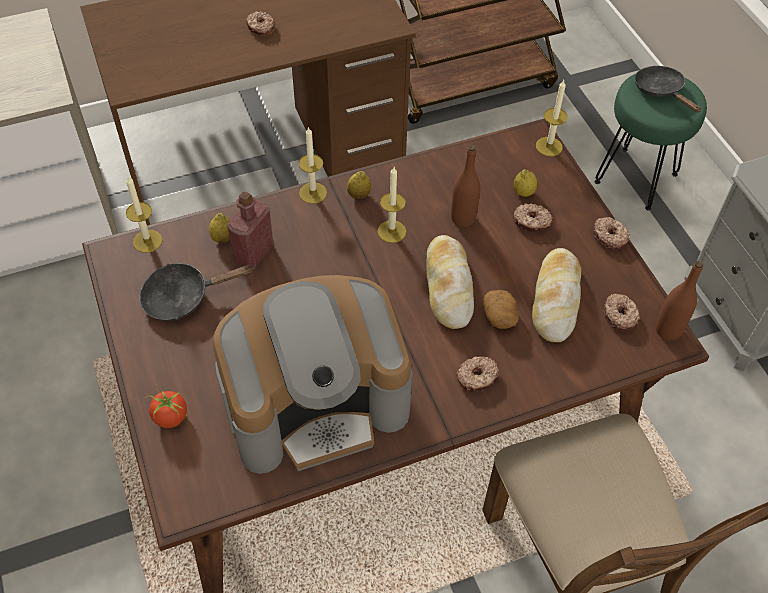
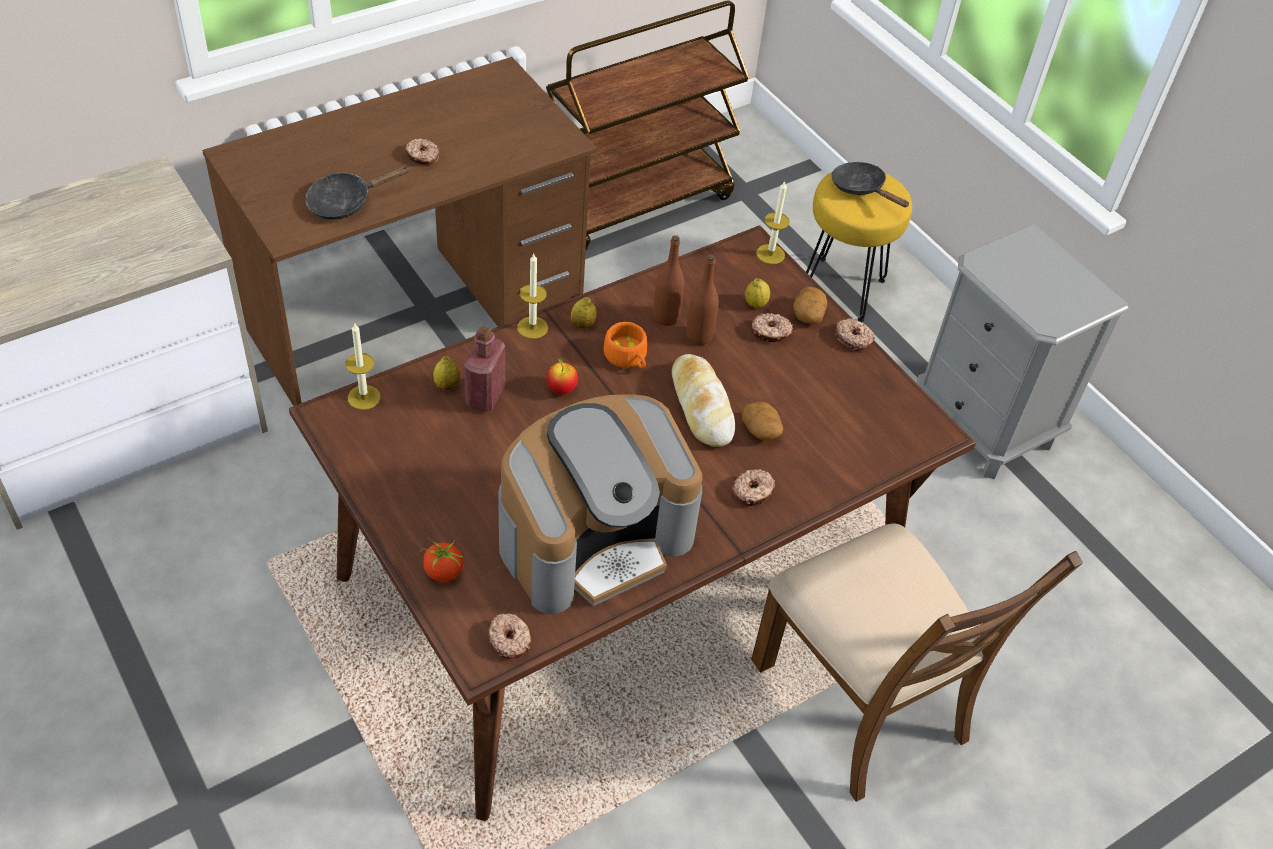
camera: 15 degrees left, 5 degrees down
black frying pan [139,263,255,321] -> black frying pan moved to [305,166,411,220]
candle [377,167,406,243] -> orange cup [604,322,647,368]
bread [532,248,581,342] -> none
green stool [594,74,707,210] -> yellow stool [806,172,912,322]
donut [603,294,640,330] -> donut moved to [488,613,532,659]
brown bottle [656,261,703,340] -> brown bottle moved to [653,235,684,326]
none -> apple [546,358,578,394]
none -> potato [793,287,827,324]

